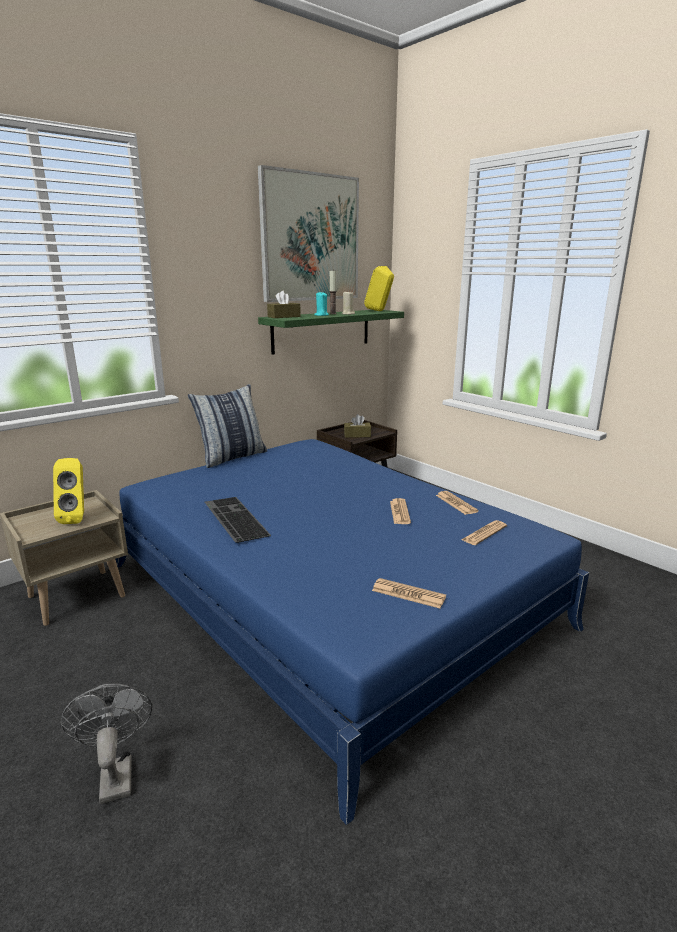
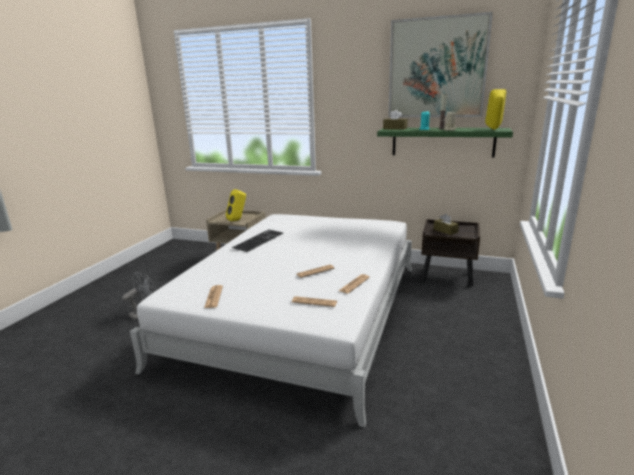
camera: 60 degrees right, 0 degrees up
blue bed [115,439,589,825] -> white bed [130,214,412,428]
pillow [188,384,267,468] -> none

